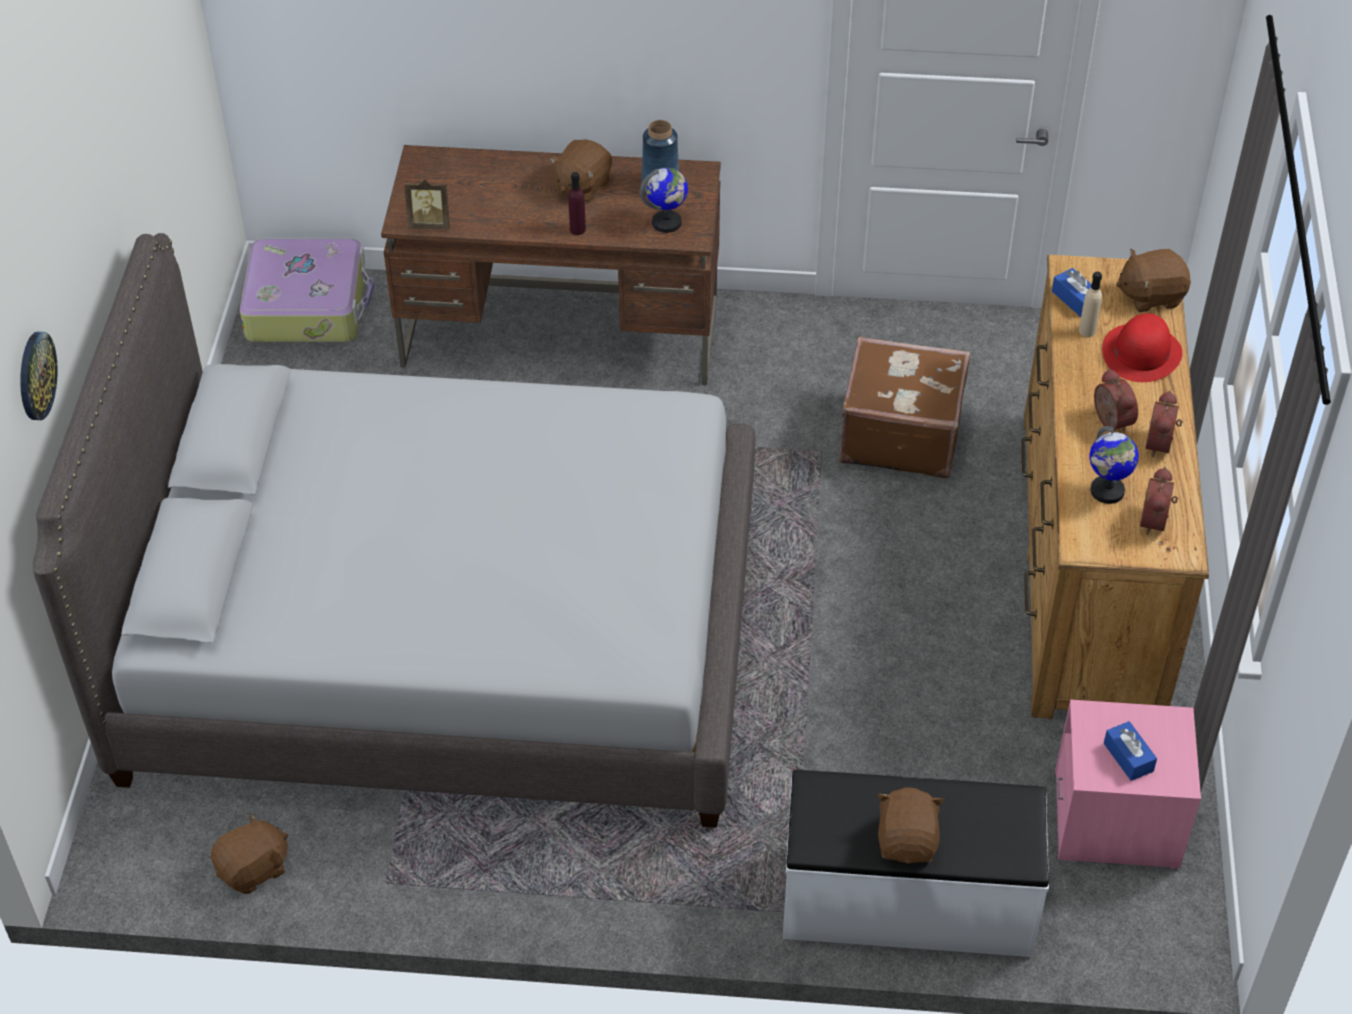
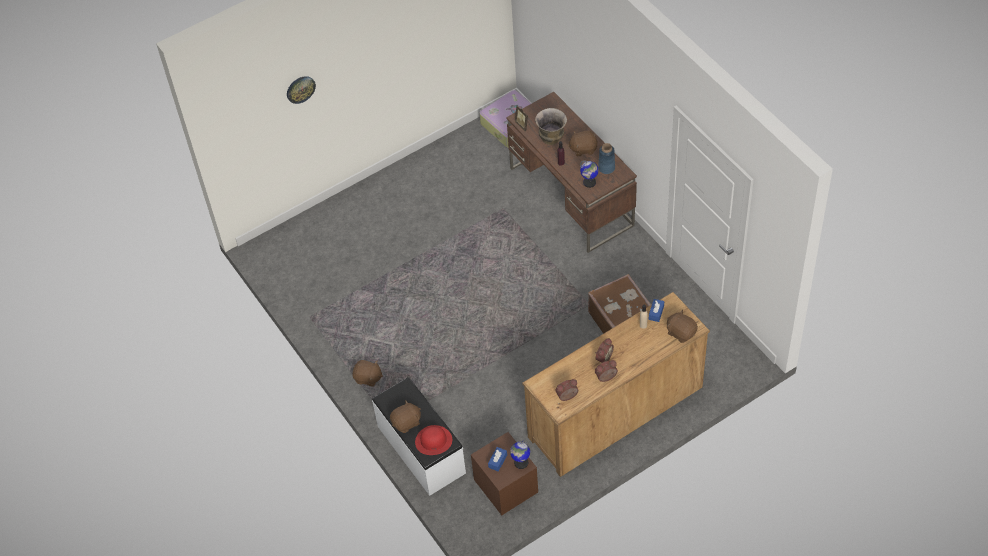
camera: 55 degrees right, 5 degrees up
grey bed [33,233,755,828] -> none
brown plush toy [211,813,288,894] -> brown plush toy moved to [352,360,383,387]
pink nightstand [1055,699,1201,869] -> brown nightstand [471,432,538,515]
globe [1089,426,1139,504] -> globe moved to [510,439,530,469]
red hat [1102,313,1183,382] -> red hat moved to [415,425,452,455]
none -> vase [535,108,567,145]

